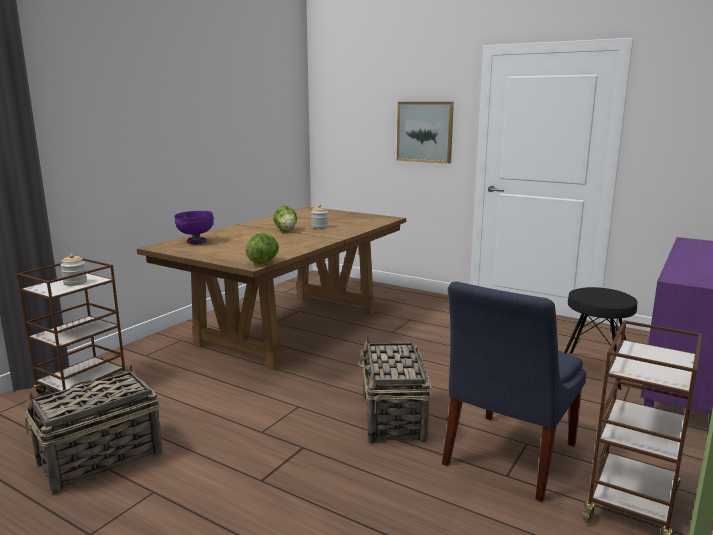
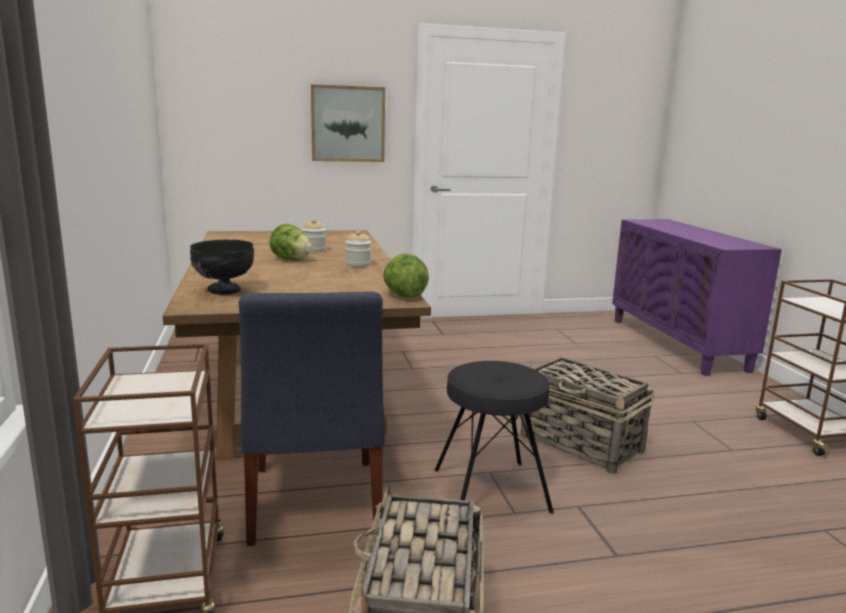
camera: 45 degrees left, 0 degrees up
jar [61,254,87,286] -> jar moved to [345,231,371,267]
purple bowl [174,211,214,244] -> black bowl [190,240,254,295]
blue chair [442,282,587,502] -> blue chair moved to [239,291,385,546]
black stool [564,287,638,390] -> black stool moved to [434,361,554,514]

